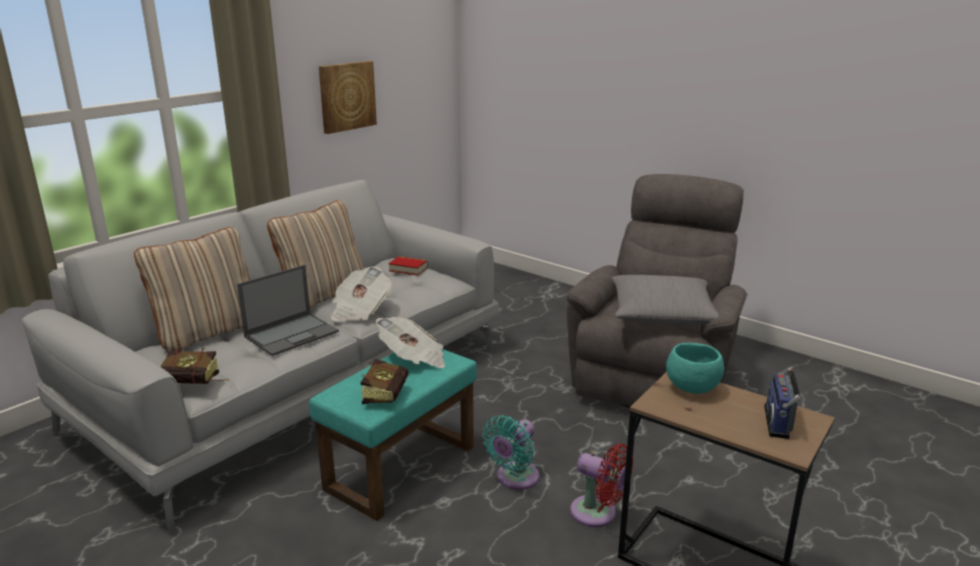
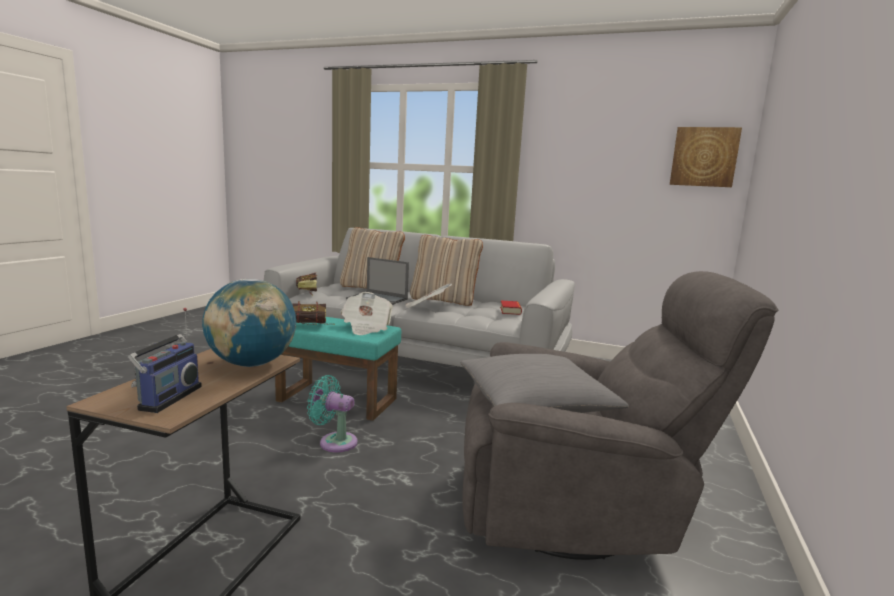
camera: 70 degrees right, 10 degrees down
picture [319,61,377,134] -> picture moved to [670,127,742,187]
red fan [570,444,634,527] -> none
turquoise bowl [666,343,724,394] -> globe [202,279,296,367]
radio [764,367,800,439] -> radio turned 105 degrees clockwise [128,308,202,413]

